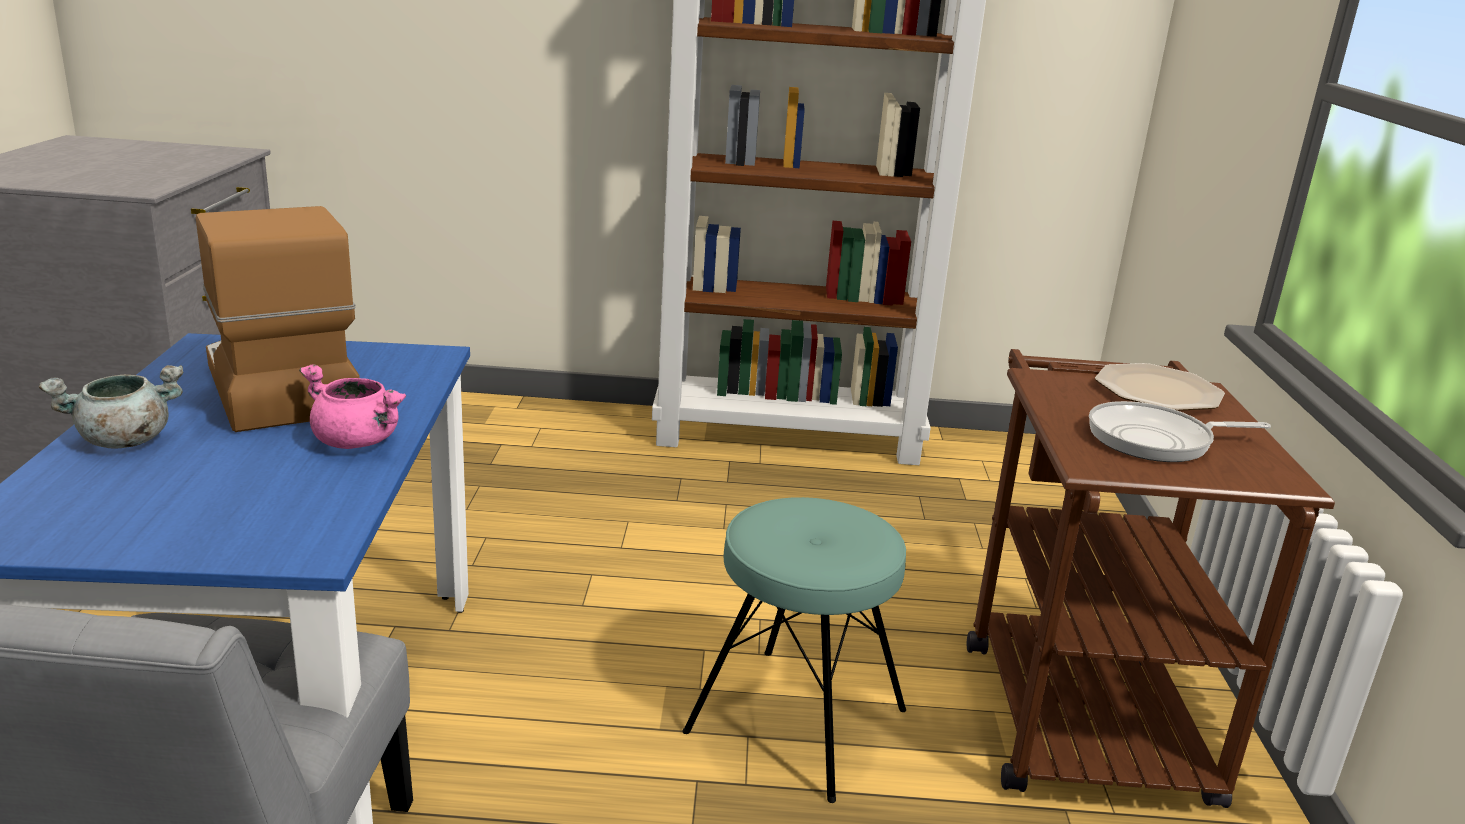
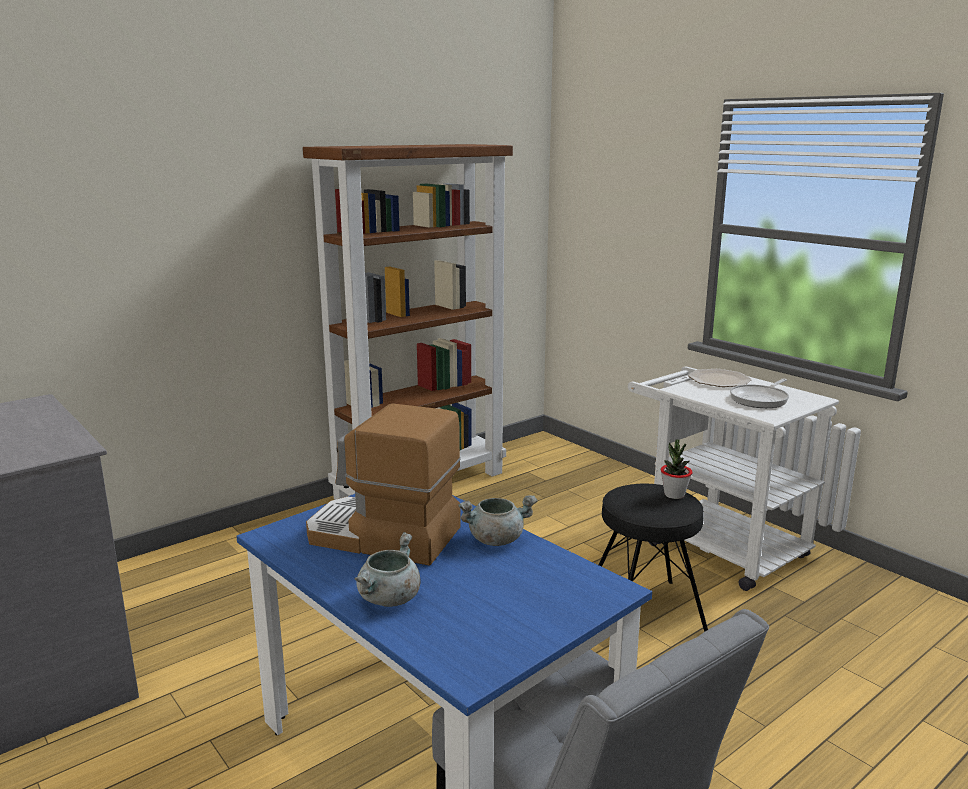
camera: 40 degrees left, 5 degrees down
pink cooking pot [299,365,406,449] -> grey cooking pot [458,495,538,546]
turquoise stool [682,497,906,803] -> black stool [599,484,708,632]
brown cart [967,349,1335,808] -> white cart [628,367,839,591]
none -> potted plant [660,439,693,499]

